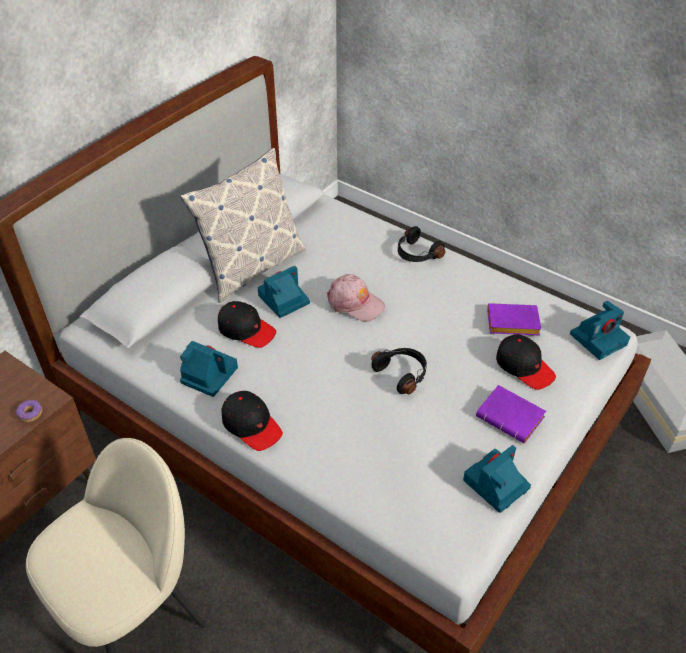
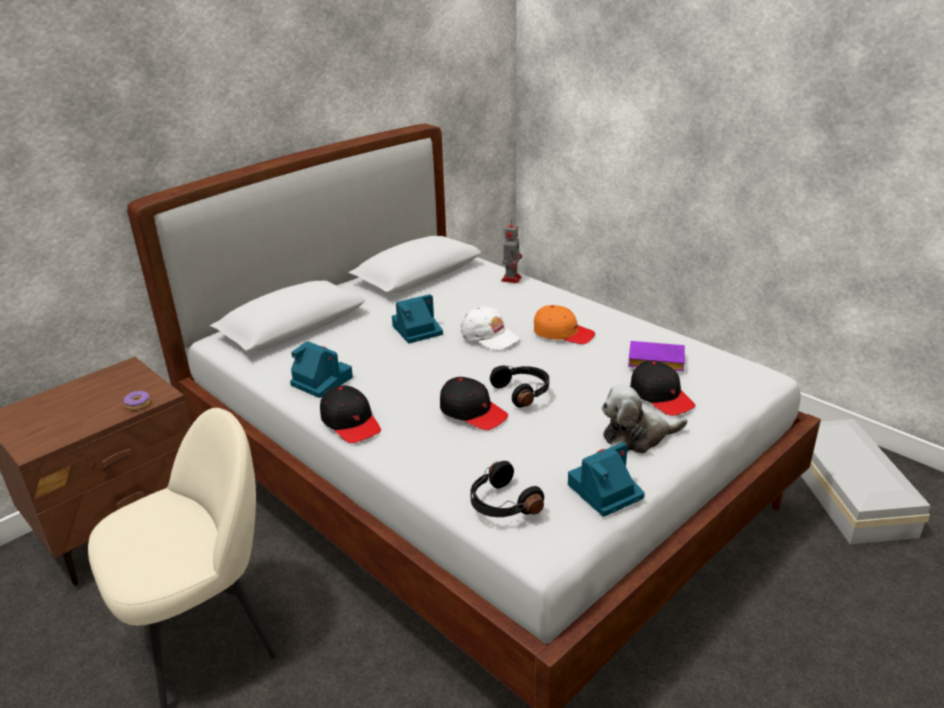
camera: 10 degrees right, 15 degrees down
pillow [180,148,306,303] -> none
black cap [218,301,276,348] -> black cap moved to [440,377,508,430]
pink cap [327,274,385,322] -> white cap [461,306,520,350]
black headphones [398,226,446,262] -> black headphones moved to [470,461,544,517]
purple book [476,385,546,443] -> plush toy [602,385,687,453]
camera [570,301,630,360] -> none
none -> toy robot [501,219,522,283]
none -> orange cap [534,305,595,344]

